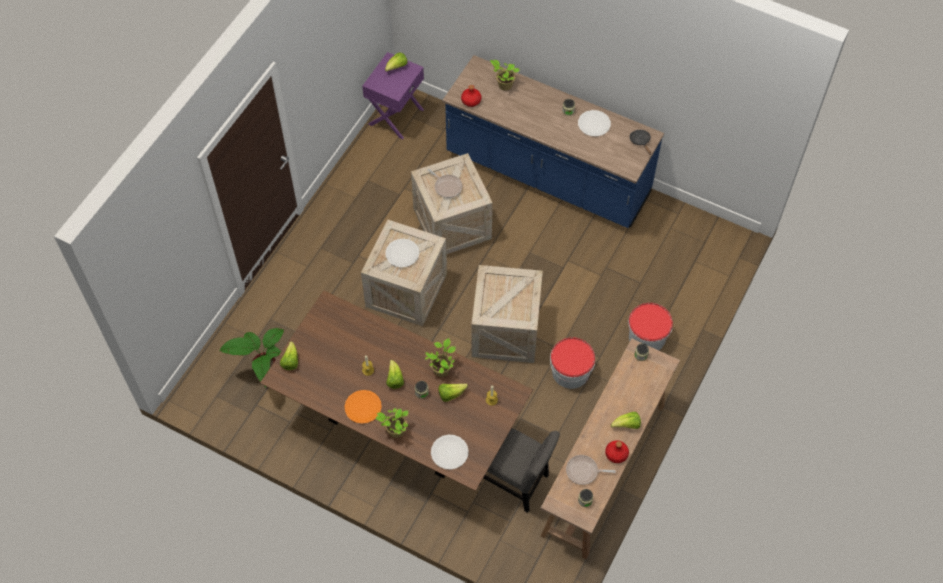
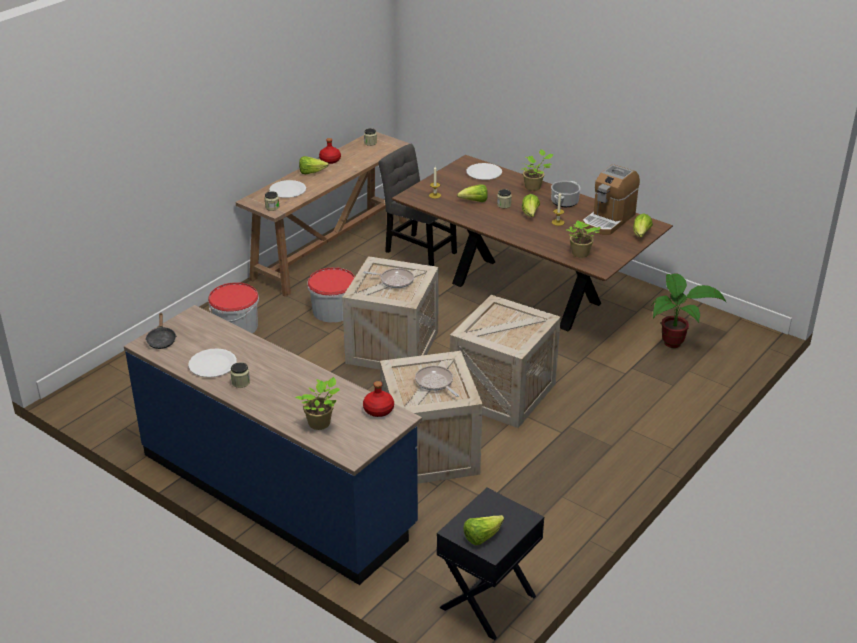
camera: 170 degrees left, 25 degrees down
orange plate [345,390,382,424] -> cooking pot [551,181,581,207]
purple nightstand [362,52,424,139] -> black nightstand [437,488,544,640]
white plate [385,239,419,267] -> white plate moved to [269,180,306,198]
potted plant [425,338,456,377] -> potted plant moved to [566,220,601,258]
frying pan [566,455,616,485] -> frying pan moved to [363,268,414,288]
none -> coffee machine [582,164,640,235]

